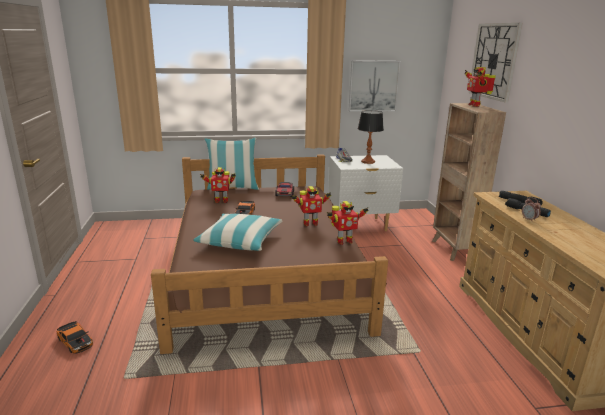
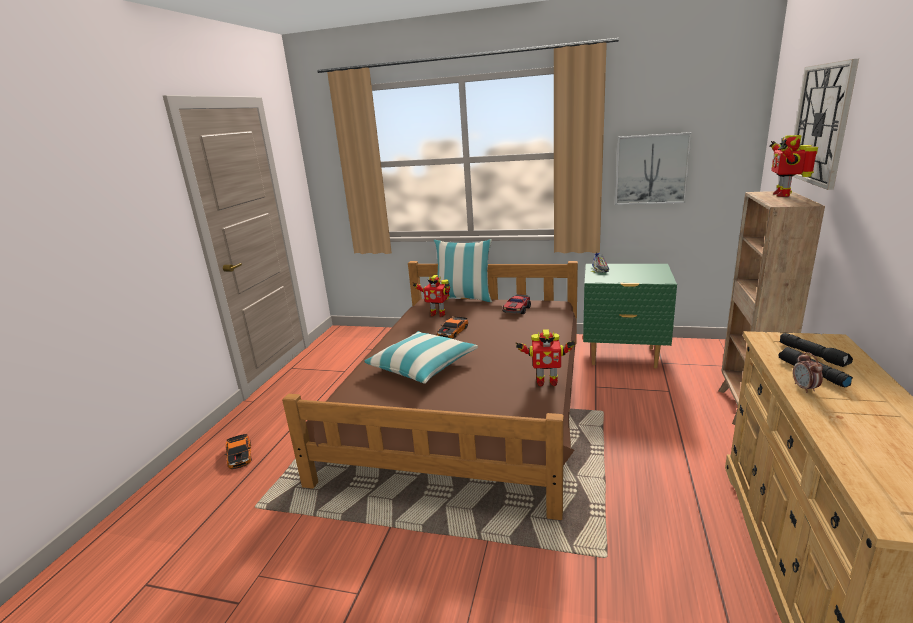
camera: 25 degrees right, 0 degrees up
toy robot [291,186,331,226] -> none
white nightstand [328,155,403,231] -> green nightstand [583,264,677,368]
table lamp [358,110,384,164] -> none

